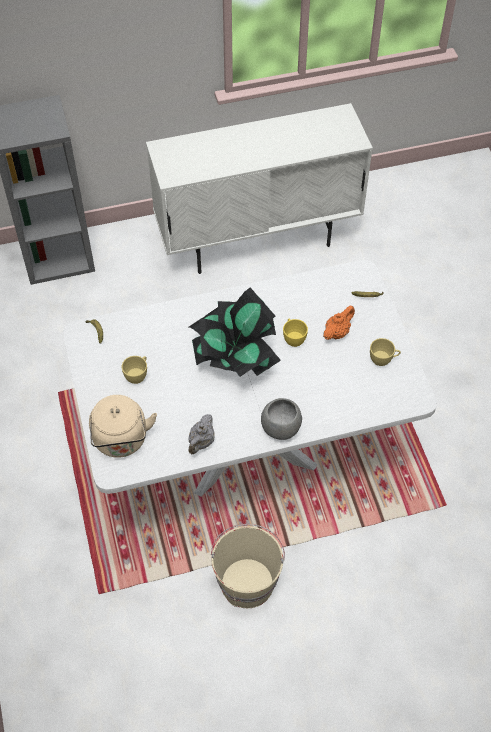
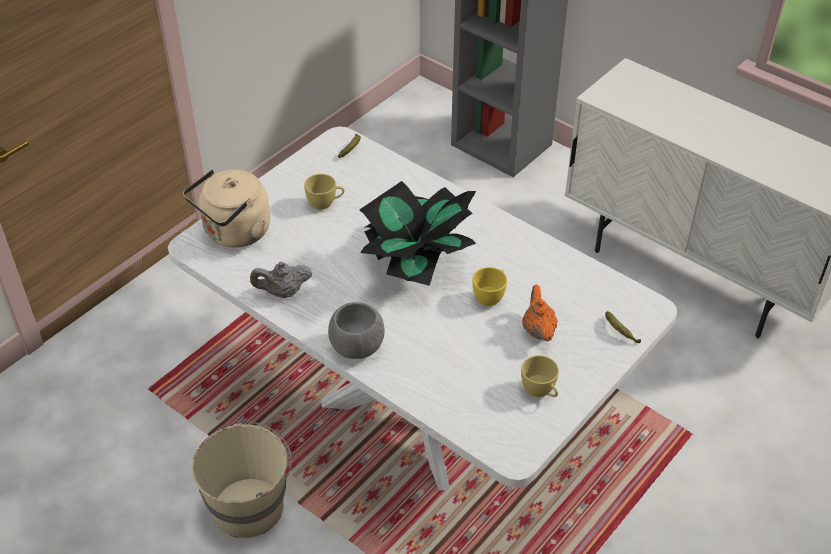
camera: 55 degrees right, 10 degrees down
orange teapot [323,306,355,340] -> orange teapot turned 105 degrees counterclockwise [522,285,558,342]

